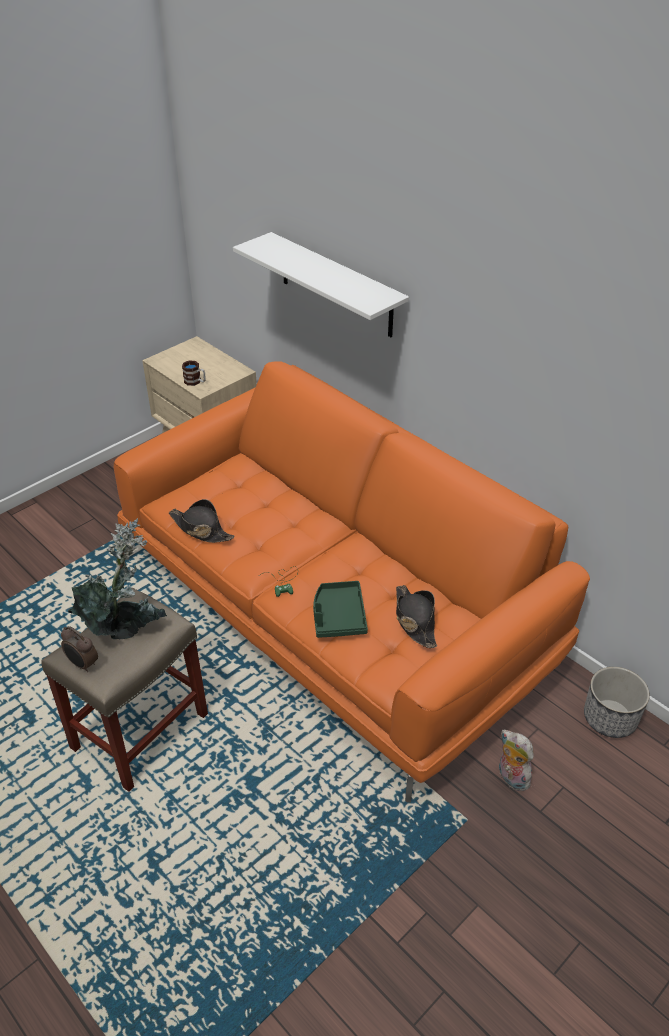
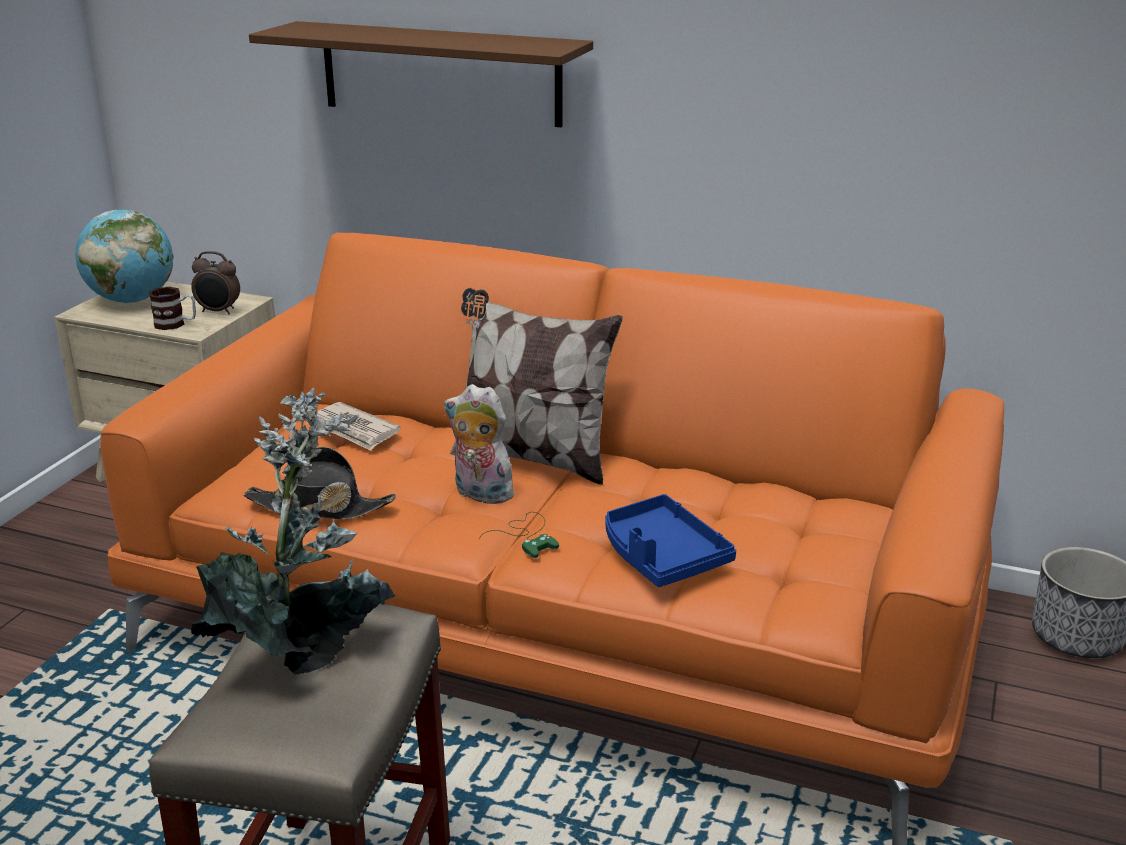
camera: 25 degrees left, 15 degrees down
alarm clock [61,626,98,672] -> alarm clock moved to [191,251,240,314]
white shelf [233,232,409,337] -> brown shelf [249,21,593,127]
green tray [313,581,368,638] -> blue tray [605,494,736,587]
black hat [396,585,437,648] -> none
plush toy [499,730,534,791] -> plush toy moved to [444,384,521,504]
none -> globe [75,209,173,303]
none -> newspaper [307,402,400,451]
none -> pillow [450,288,623,485]

